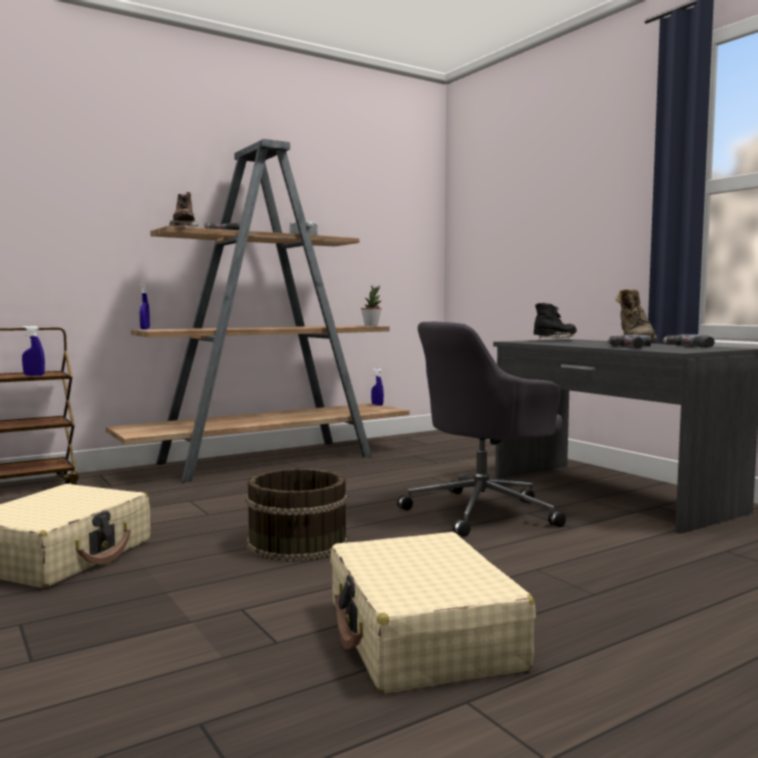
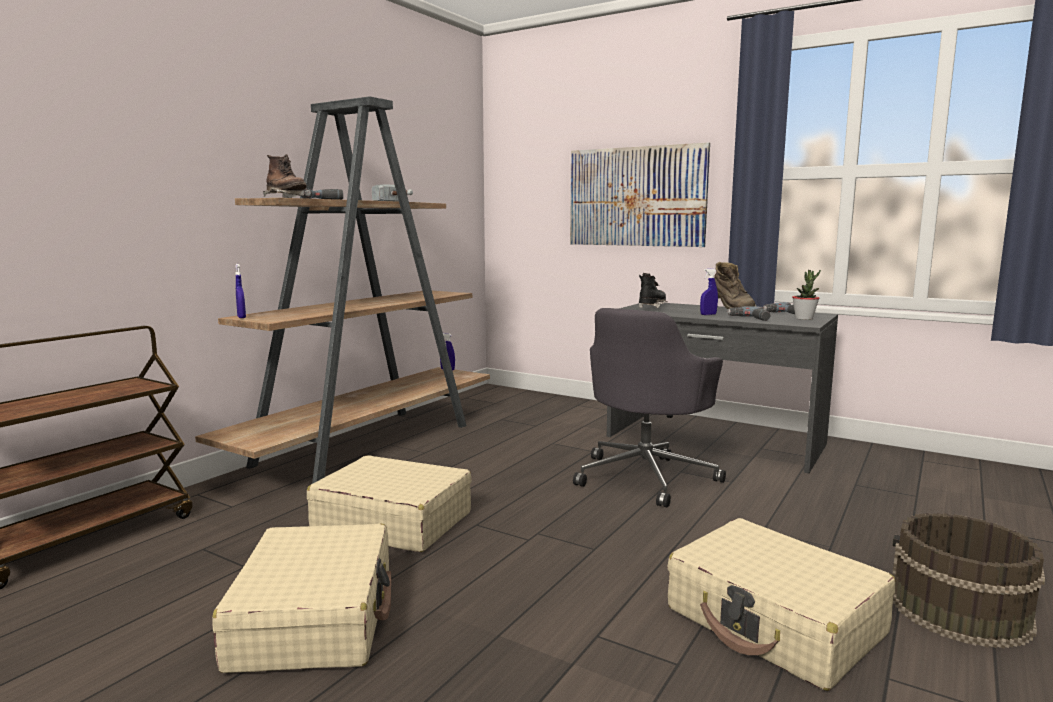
camera: 25 degrees left, 5 degrees up
blue spray bottle [22,326,45,376] -> blue spray bottle moved to [700,269,718,315]
brown bucket [246,469,348,561] -> brown bucket moved to [892,513,1045,649]
potted plant [361,285,382,326] -> potted plant moved to [792,270,821,320]
none -> beige suitcase [307,455,472,552]
none -> picture [570,142,710,247]

